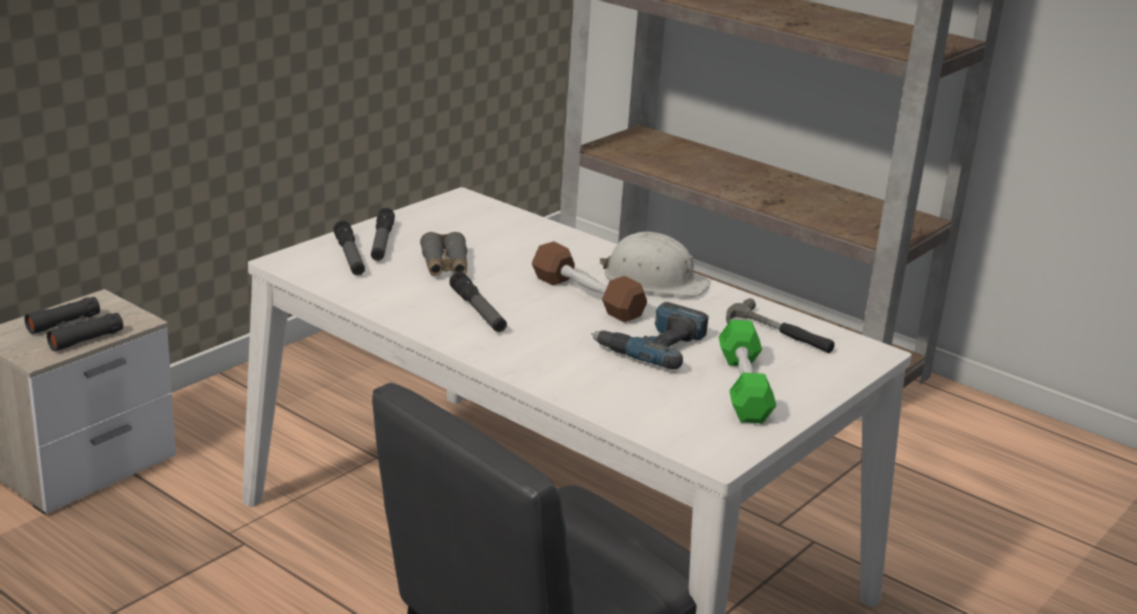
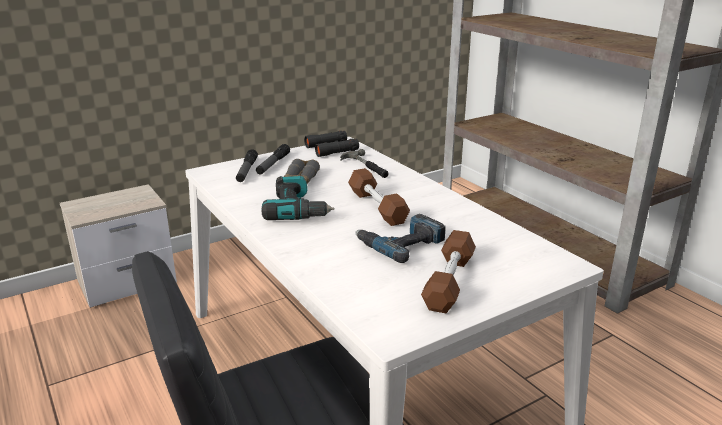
camera: 20 degrees right, 0 degrees up
black binoculars [24,297,123,352] -> black binoculars moved to [304,131,359,157]
flashlight [449,272,507,332] -> power drill [261,176,335,220]
white hard hat [600,232,710,297] -> none
green dumbbell [719,320,777,424] -> brown dumbbell [421,230,476,313]
hammer [726,298,834,353] -> hammer moved to [340,149,389,178]

